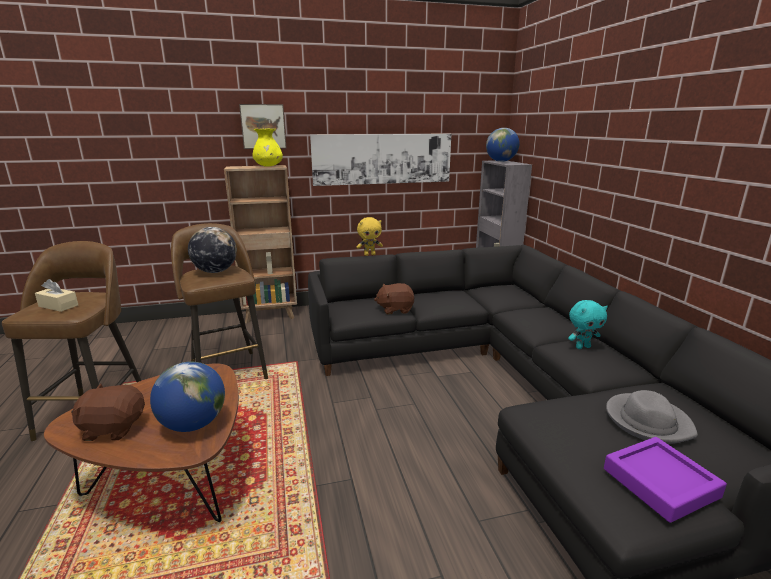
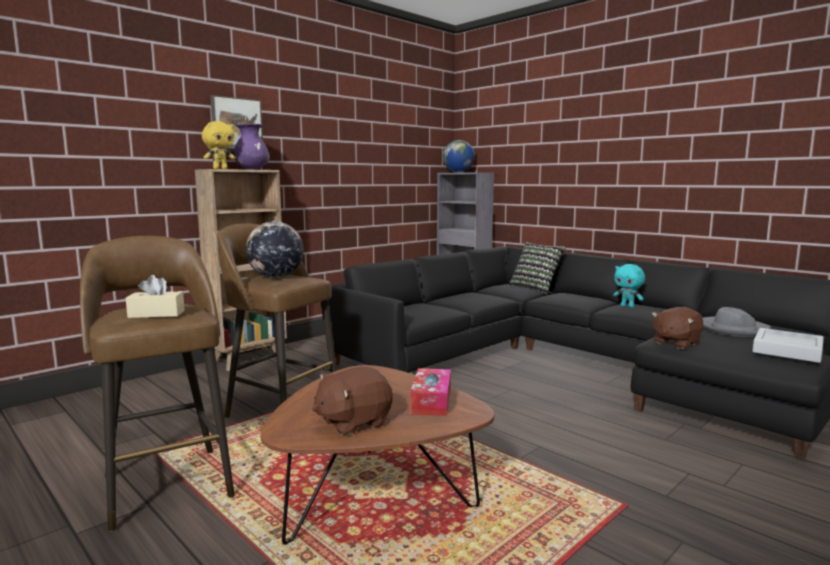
camera: 30 degrees left, 10 degrees down
globe [150,362,225,432] -> tissue box [410,368,451,416]
yellow vase [253,129,283,167] -> purple vase [234,124,270,170]
picture [310,134,451,186] -> none
yellow plush toy [357,217,383,256] -> yellow plush toy moved to [202,121,235,169]
brown plush toy [374,283,415,314] -> brown plush toy moved to [652,307,703,349]
turquoise plush toy [568,300,608,349] -> turquoise plush toy turned 90 degrees clockwise [613,264,645,308]
purple tray [604,437,727,523] -> grey tray [752,328,823,363]
none -> pillow [509,242,566,294]

